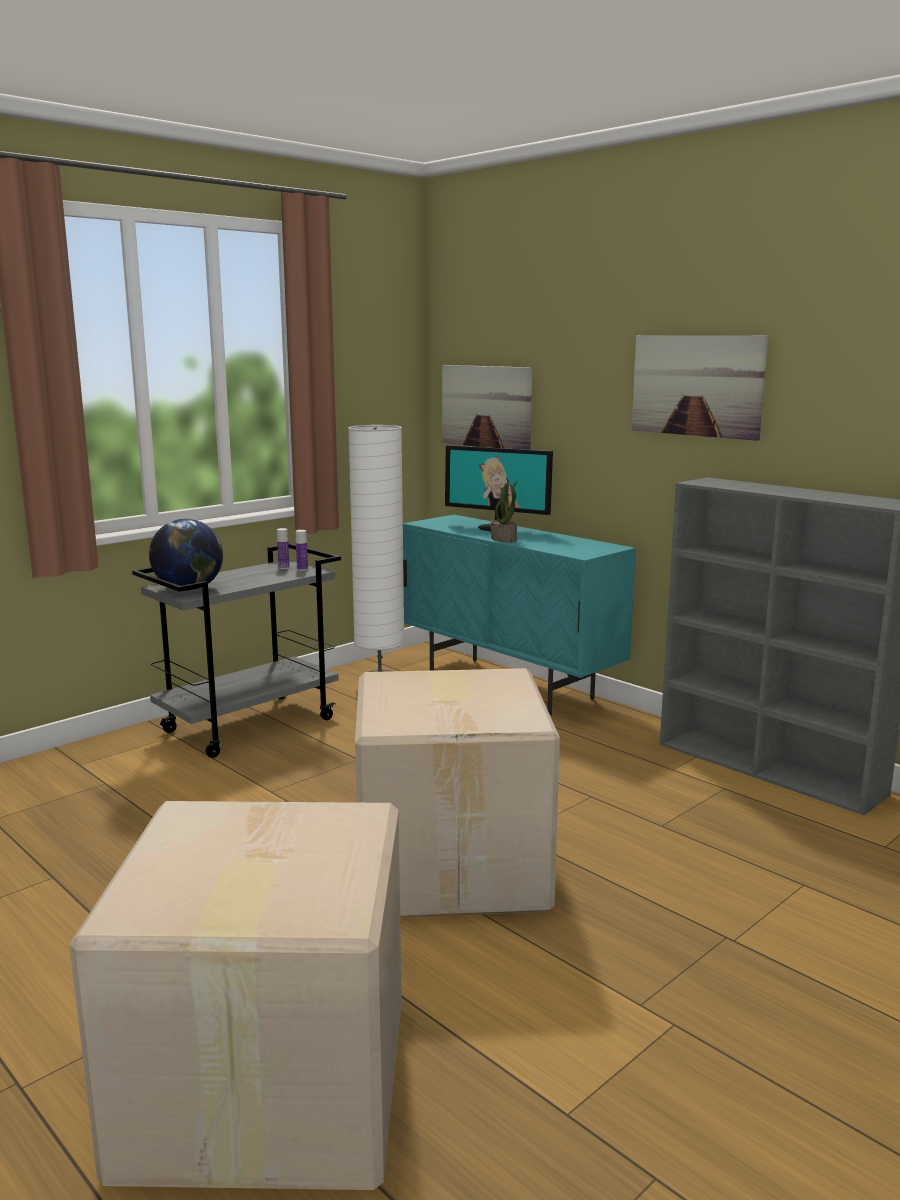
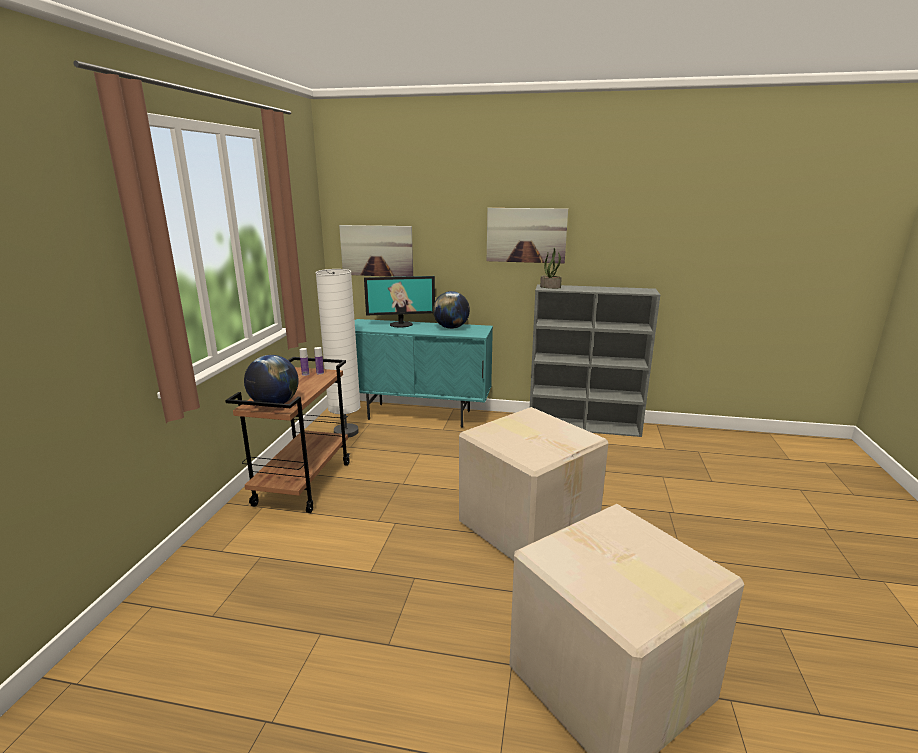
camera: 35 degrees left, 5 degrees up
grey cart [132,543,341,758] -> brown cart [225,357,350,513]
potted plant [491,477,519,543] -> potted plant moved to [540,248,562,289]
none -> globe [433,291,470,329]

